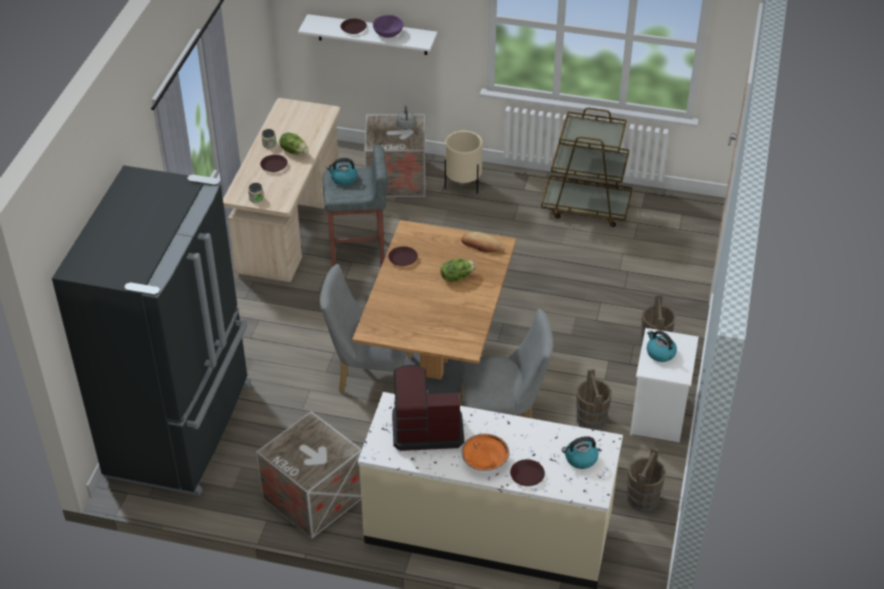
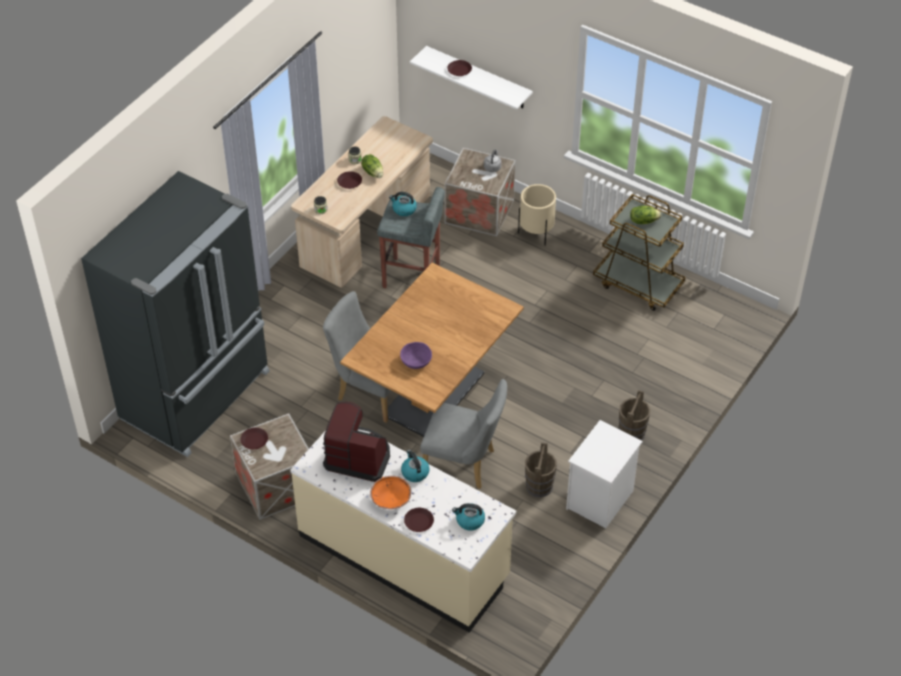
camera: 20 degrees right, 5 degrees up
purple bowl [373,15,404,38] -> purple bowl moved to [400,342,432,369]
brown plate [388,246,418,266] -> brown plate moved to [240,428,268,449]
lettuce [440,258,476,282] -> lettuce moved to [630,206,662,224]
bread [461,232,502,252] -> none
brown bucket [627,448,666,512] -> none
kettle [647,330,677,362] -> kettle moved to [401,450,429,482]

